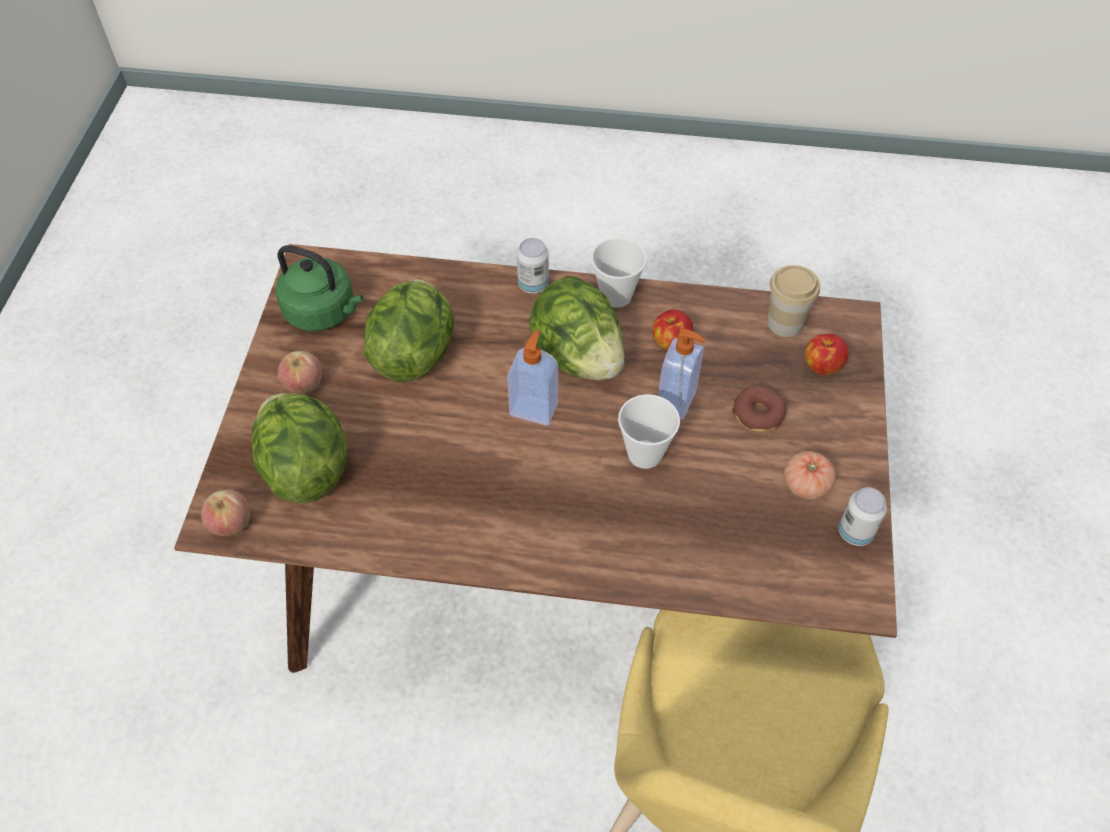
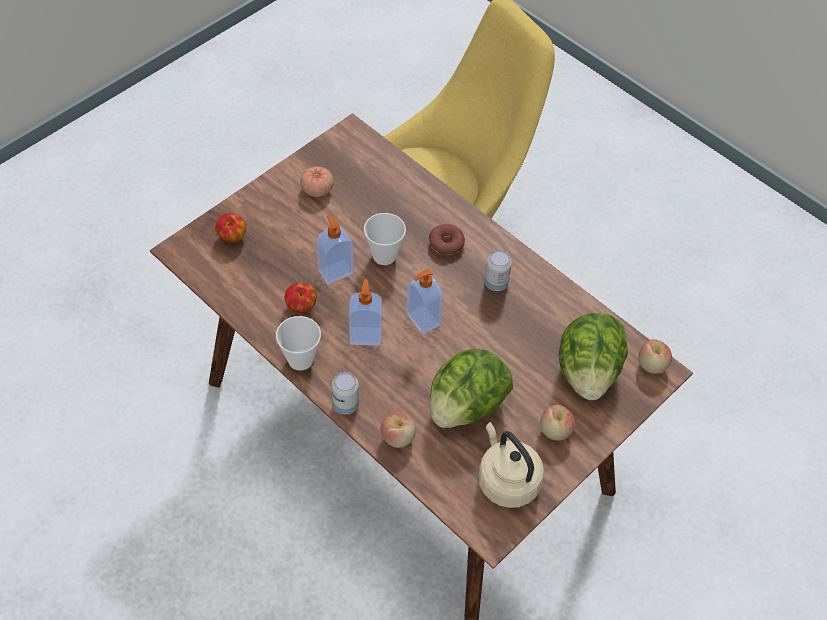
camera: 145 degrees left, 0 degrees up
green kettle [276,245,363,332] -> beige kettle [478,422,544,508]
lettuce [529,276,625,380] -> soap dispenser [349,279,382,346]
donut [732,385,786,432] -> donut moved to [429,224,465,256]
cup [767,265,820,337] -> none
can [838,487,887,546] -> can moved to [484,250,512,291]
none -> apple [381,413,416,448]

